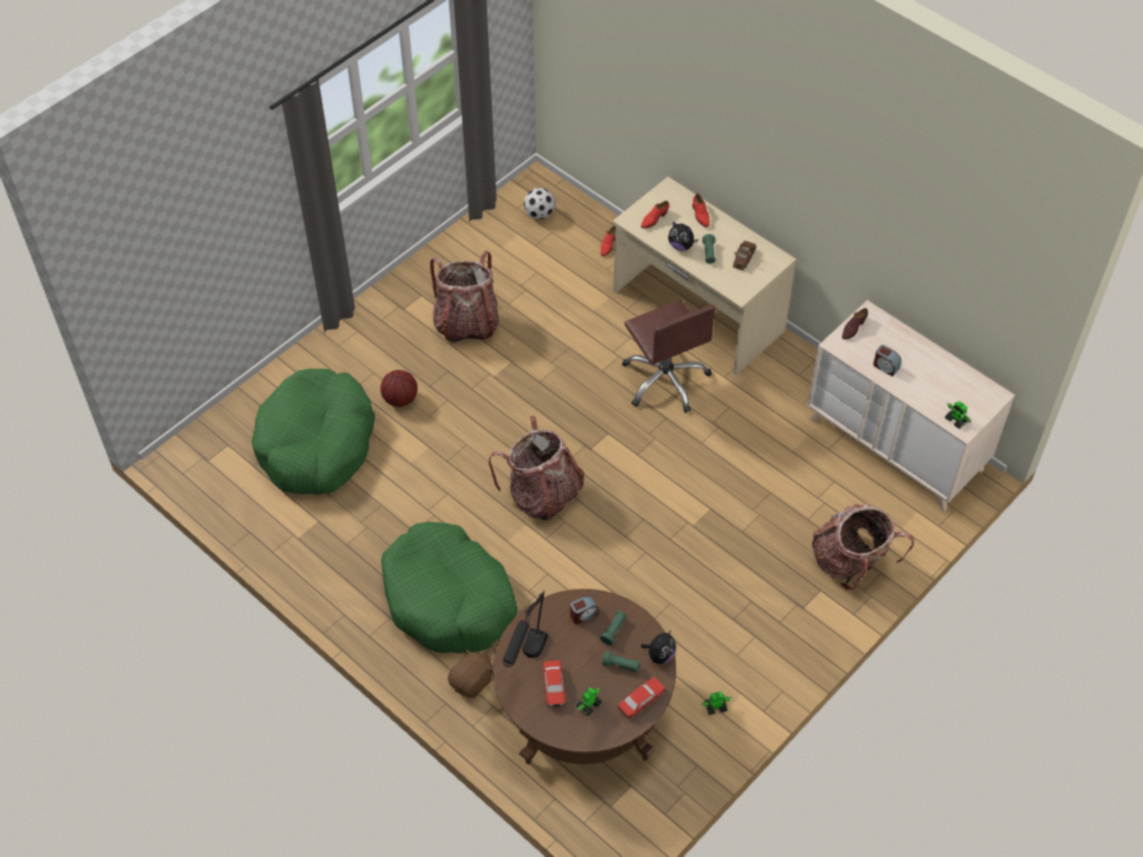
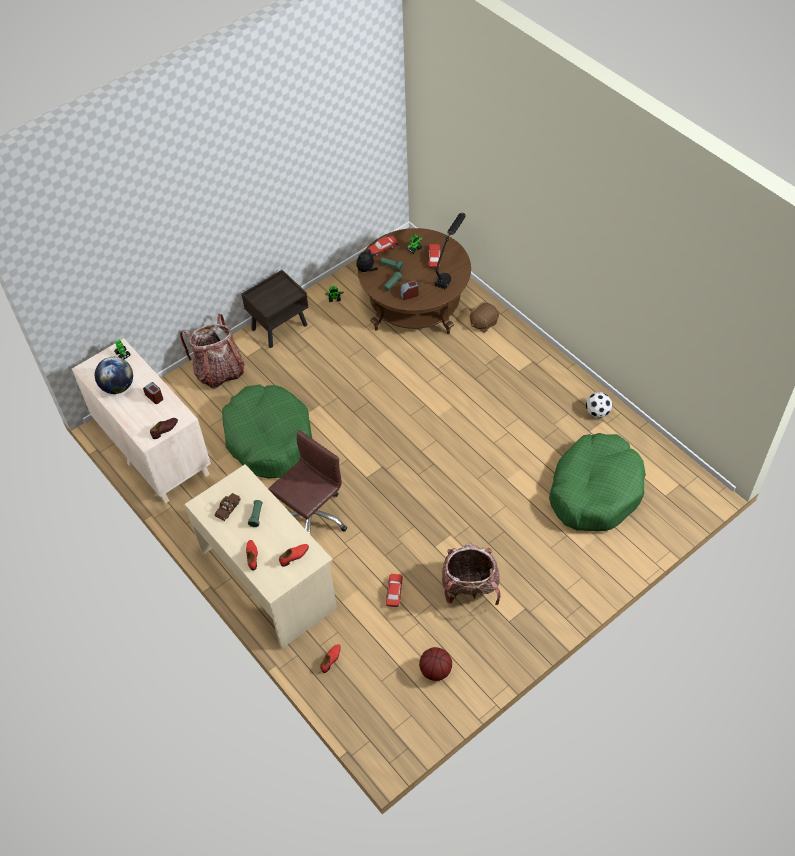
camera: 170 degrees left, 0 degrees up
basketball [380,370,418,407] -> basketball moved to [419,647,452,681]
green dog bed [381,522,518,653] -> green dog bed moved to [222,385,312,479]
backpack [489,416,584,521] -> none
football [524,188,555,219] -> football moved to [586,392,612,418]
brown office chair [622,299,716,413] -> brown office chair turned 60 degrees clockwise [268,430,347,534]
plush toy [668,222,698,251] -> none
none -> globe [95,357,133,394]
none -> brown nightstand [242,270,309,348]
none -> toy car [386,574,403,607]

